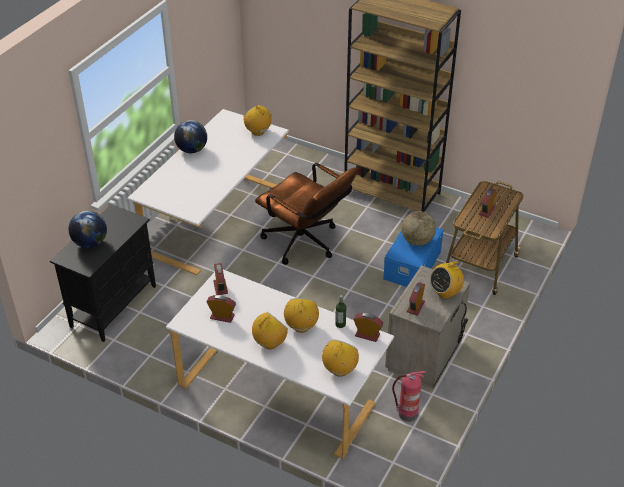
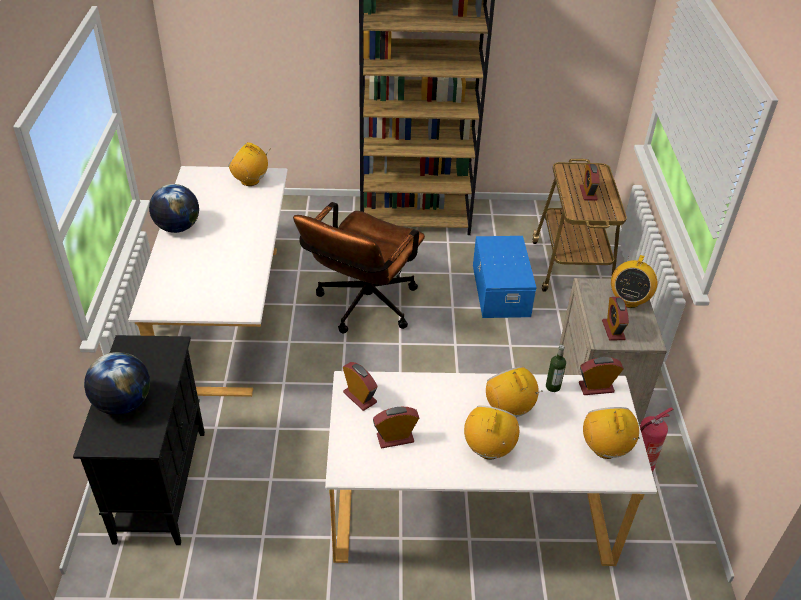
camera: 30 degrees left, 0 degrees up
brown office chair [255,163,358,265] -> brown office chair turned 105 degrees clockwise [293,202,425,334]
globe [402,211,436,246] -> none

